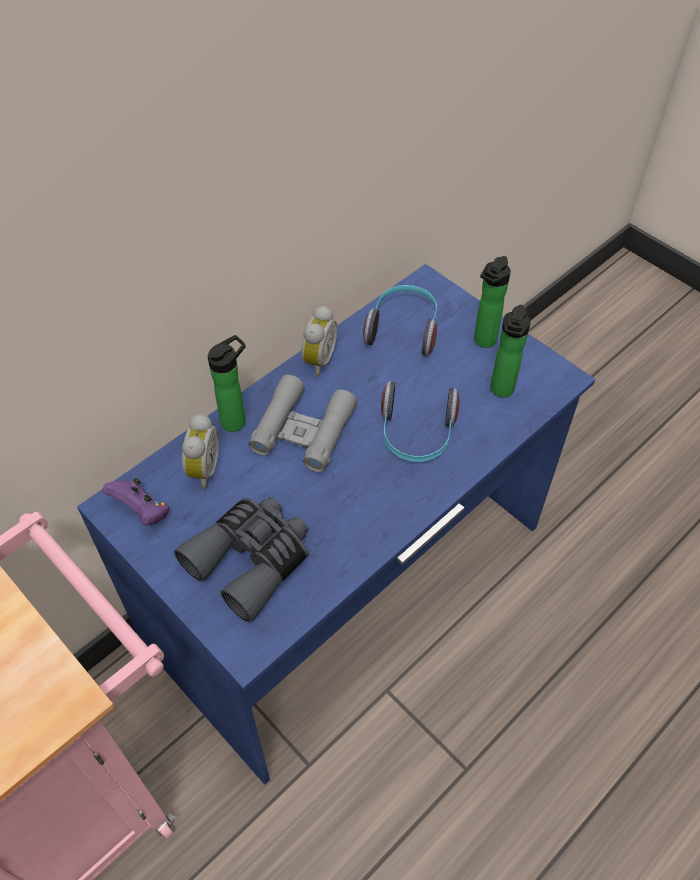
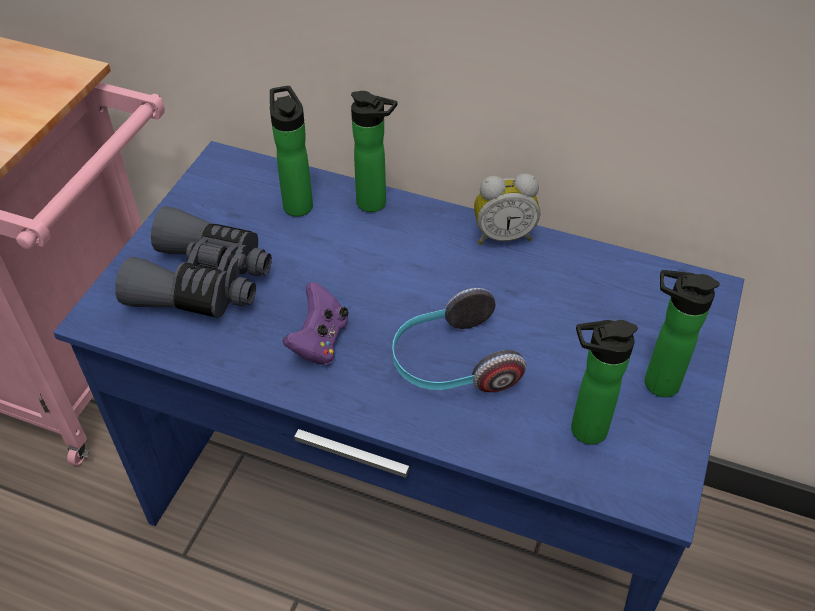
camera: 65 degrees right, 5 degrees down
purple game controller [102,478,169,526] -> purple game controller moved to [283,282,349,365]
alarm clock [182,414,219,489] -> bottle [270,86,313,217]
grey binoculars [248,374,357,472] -> none
headphones [363,285,437,356] -> none

